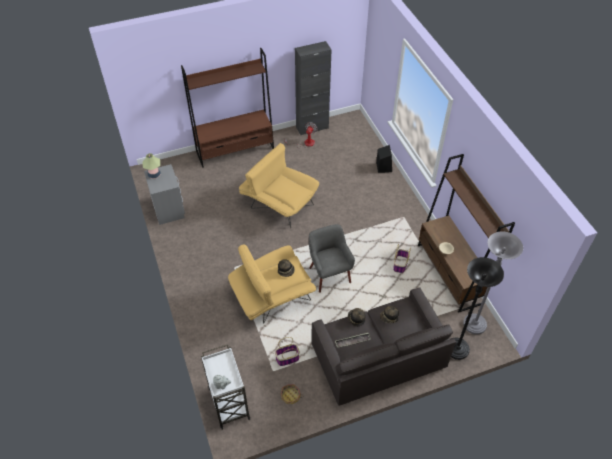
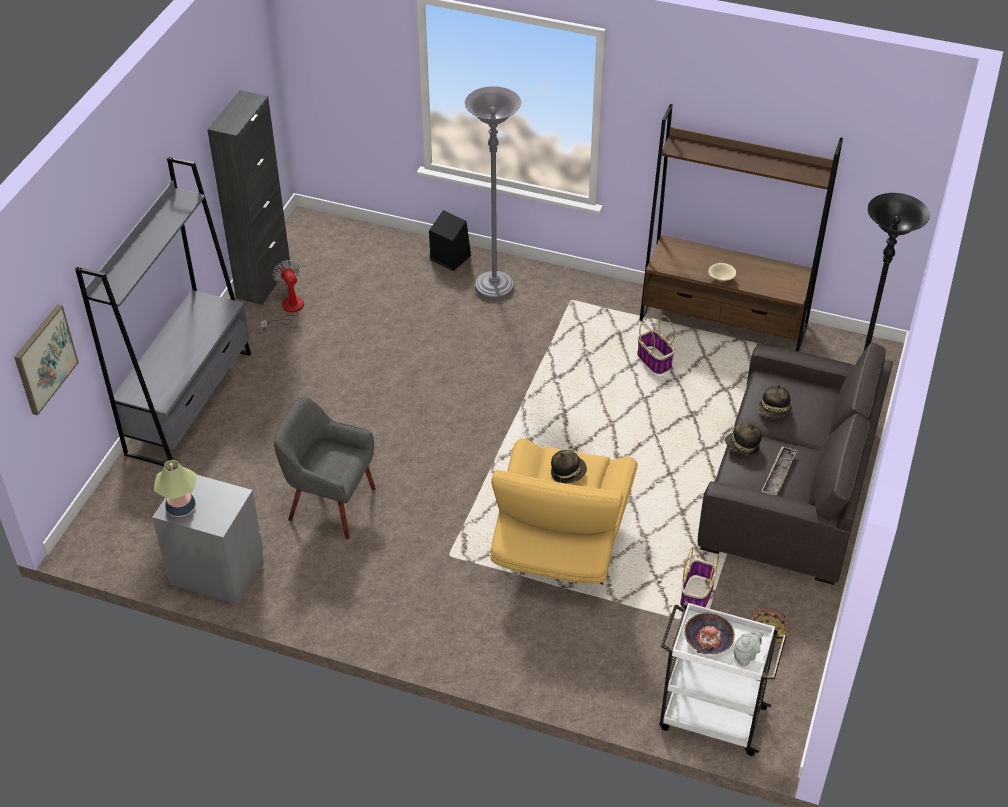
camera: 50 degrees left, 5 degrees down
brown bookcase [181,48,274,168] -> grey bookcase [75,157,251,469]
yellow armchair [239,143,319,228] -> none
grey armchair [309,224,355,293] -> grey armchair moved to [274,397,376,539]
grey floor lamp [463,232,523,335] -> grey floor lamp moved to [465,86,521,300]
none -> picture [14,304,79,416]
none -> bowl [684,613,735,655]

